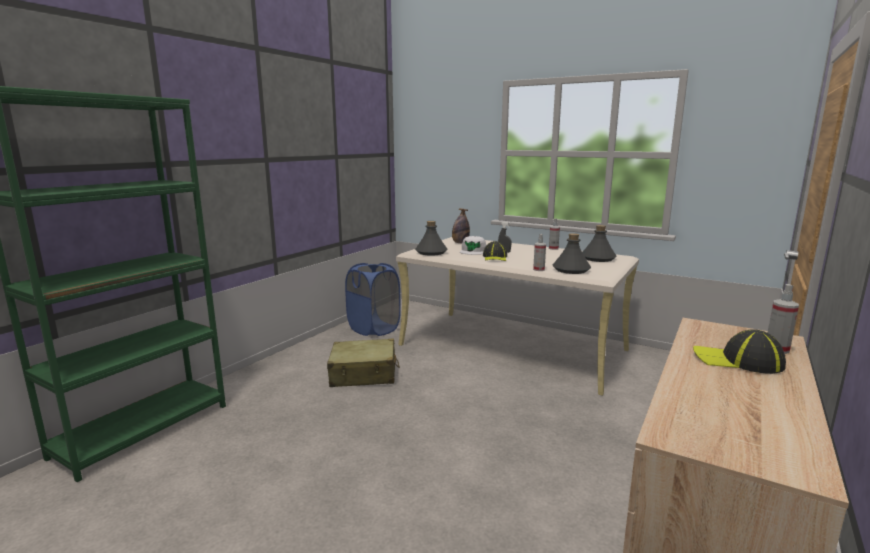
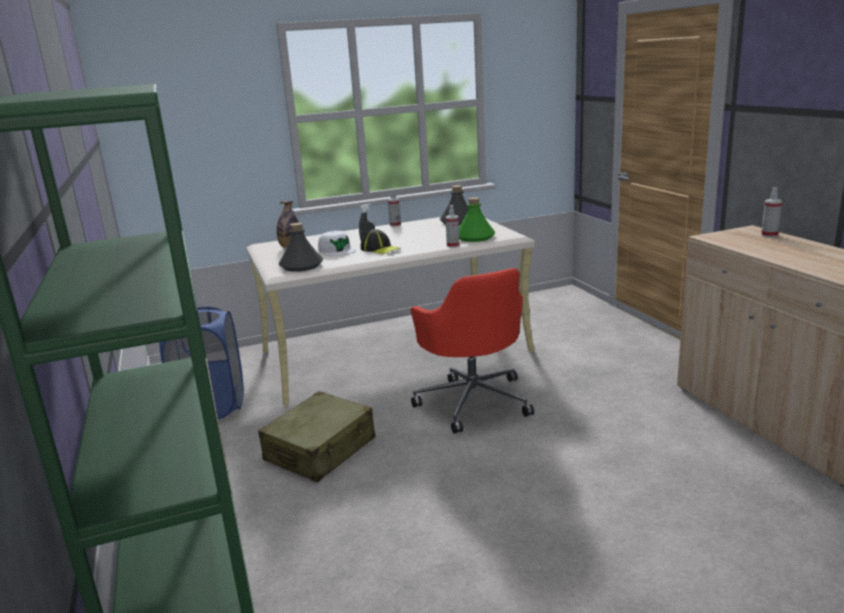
camera: 50 degrees left, 5 degrees up
grey bottle [553,233,591,274] -> green bottle [459,197,495,242]
cap [693,329,786,374] -> none
none -> red office chair [410,268,534,434]

